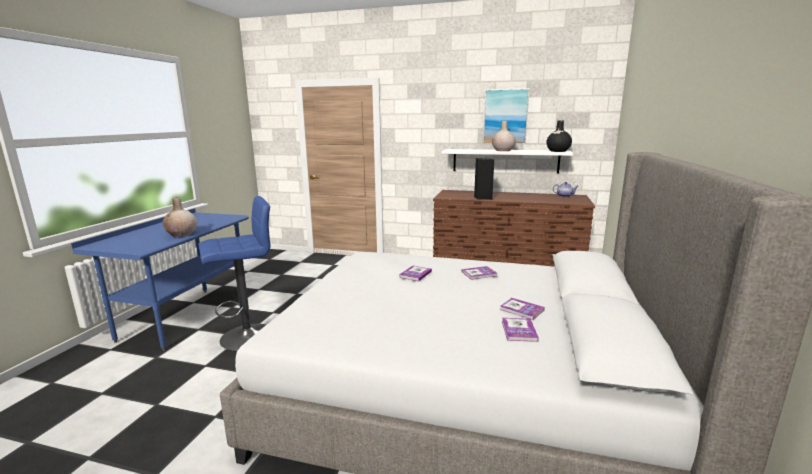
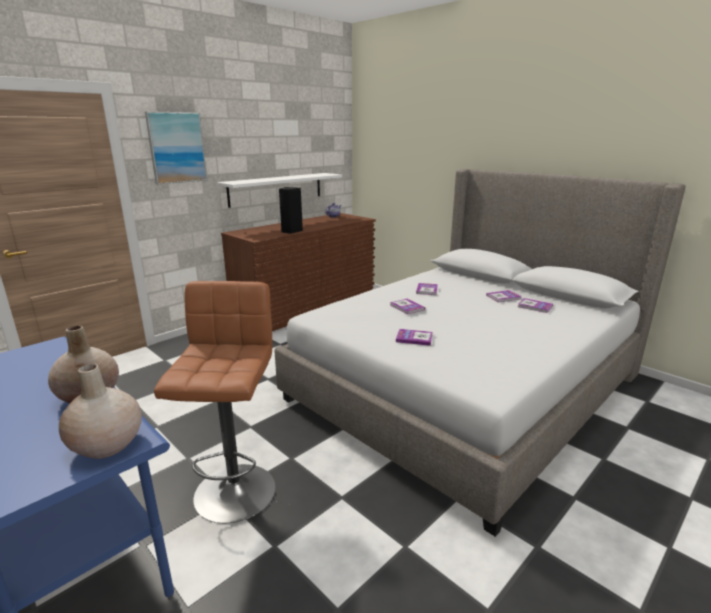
camera: 60 degrees left, 5 degrees up
blue stool [199,196,270,351] -> brown stool [154,281,275,523]
picture [483,88,530,144] -> picture moved to [145,111,207,184]
beige vase [492,121,516,151] -> beige vase moved to [59,364,142,459]
black vase [546,121,572,152] -> none
none -> book [396,329,433,346]

